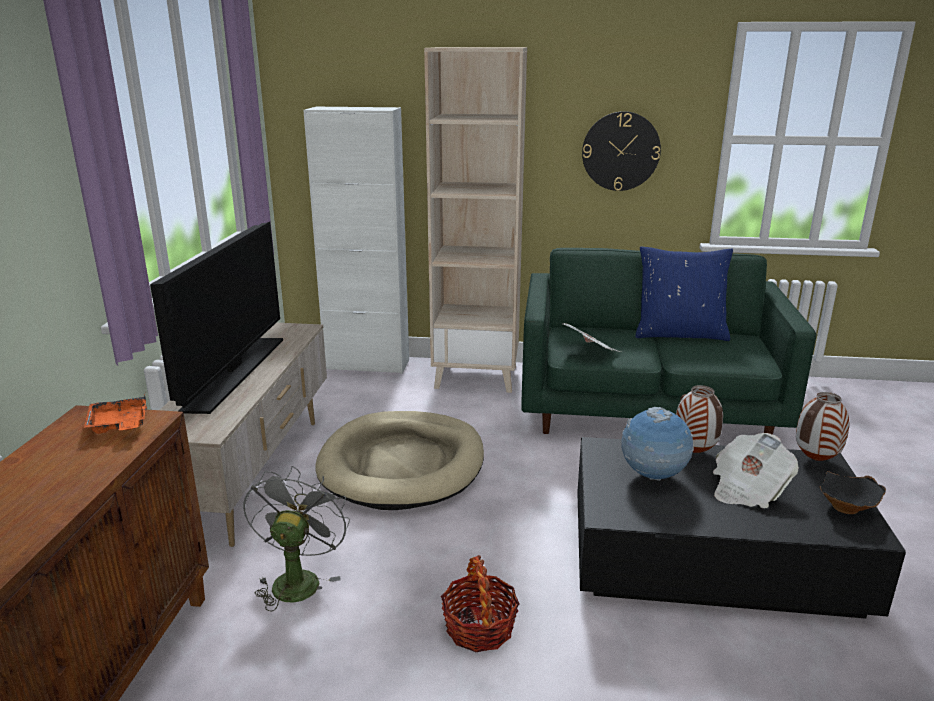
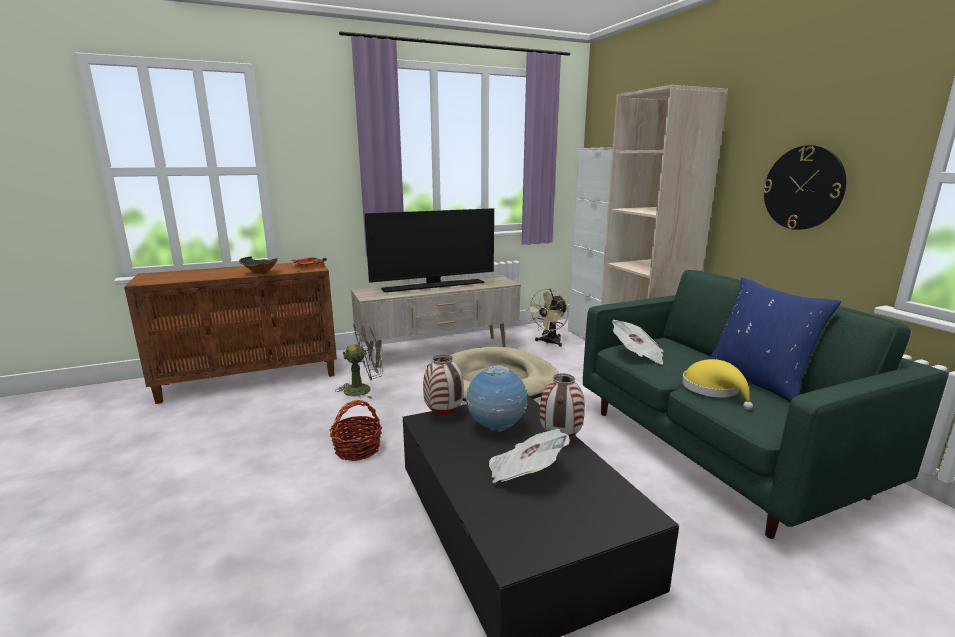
camera: 60 degrees right, 5 degrees down
vase [796,392,849,461] -> vase moved to [423,355,464,415]
black bowl [820,471,886,514] -> black bowl moved to [239,256,278,274]
none -> beige fan [526,289,569,347]
none -> yellow hat [682,359,753,410]

